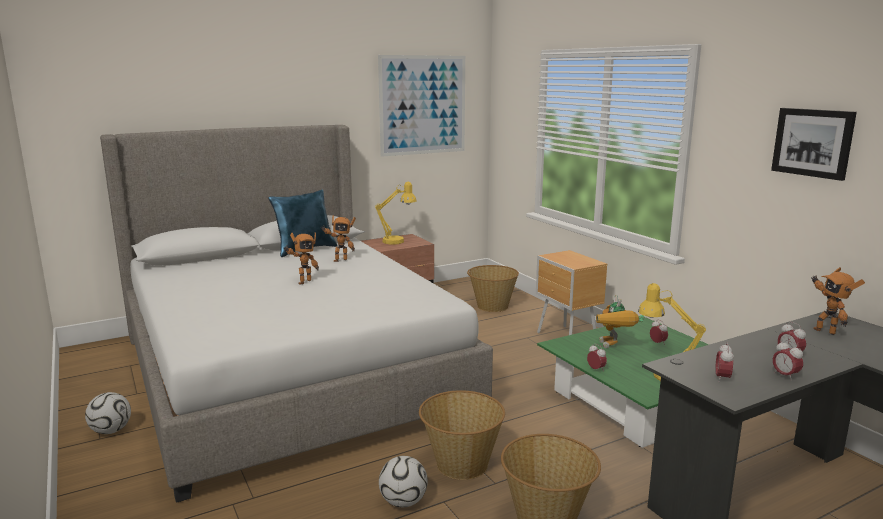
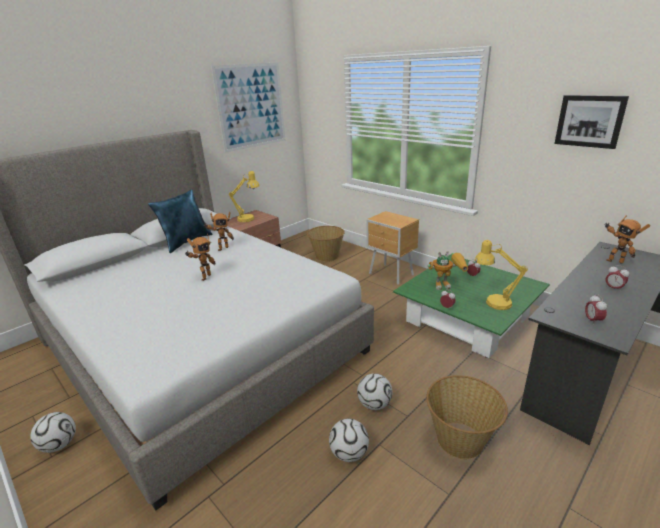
camera: 15 degrees left, 10 degrees up
basket [419,390,505,480] -> football [357,373,392,410]
toy robot [596,295,644,348] -> toy robot turned 75 degrees counterclockwise [428,251,468,290]
alarm clock [773,340,803,381] -> none

